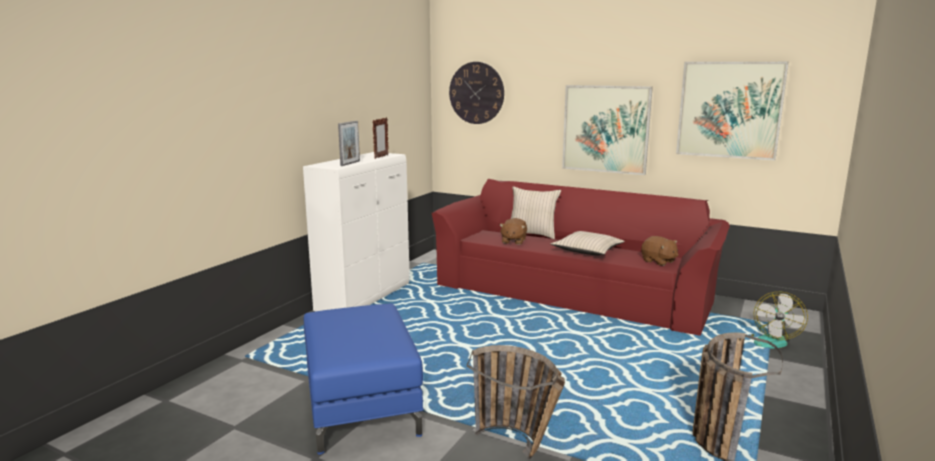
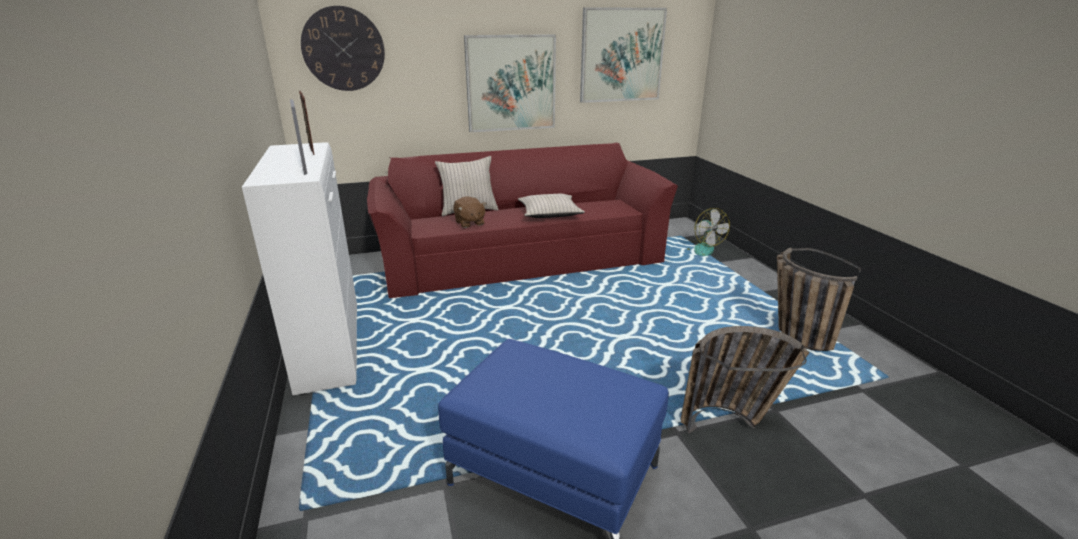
camera: 45 degrees left, 10 degrees up
brown plush toy [641,236,678,266] -> none

